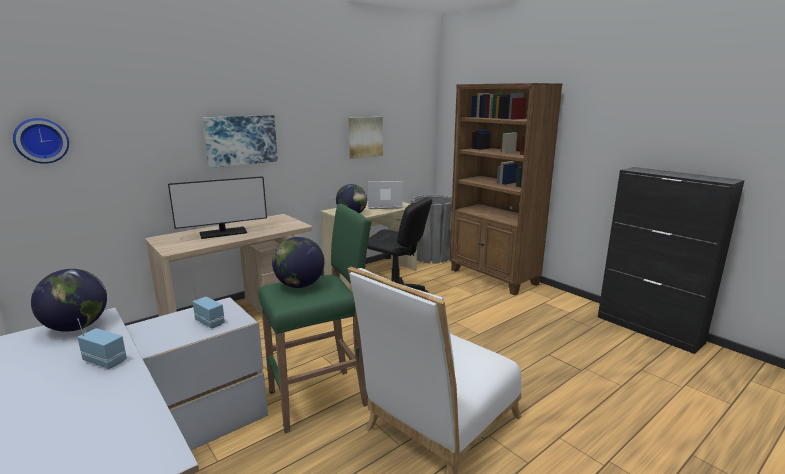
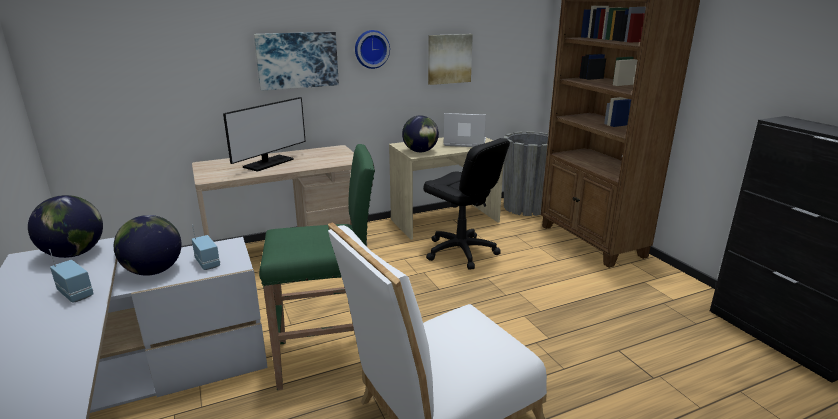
camera: 15 degrees right, 5 degrees up
wall clock [13,118,69,164] -> wall clock moved to [355,30,390,69]
monitor [168,176,267,239] -> monitor turned 45 degrees counterclockwise [223,97,306,172]
globe [272,237,324,288] -> globe moved to [114,215,182,276]

